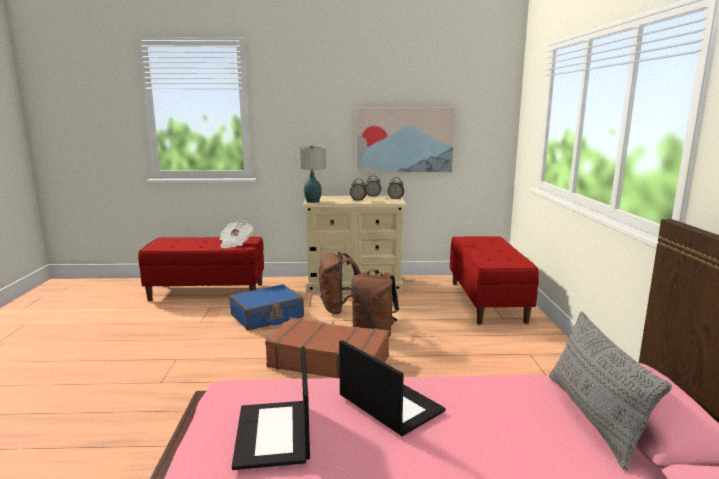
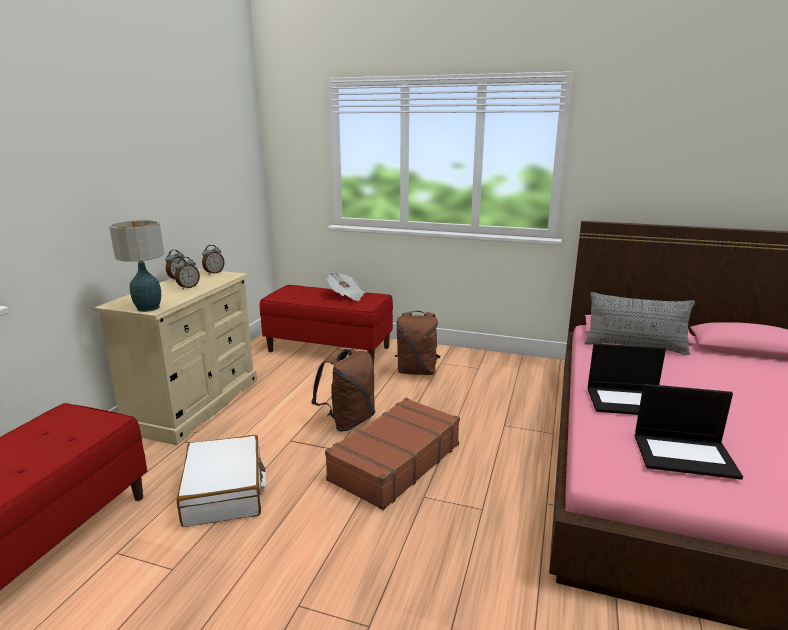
camera: 70 degrees left, 5 degrees up
newspaper [219,220,253,248] -> newspaper moved to [327,272,365,301]
blue suitcase [229,284,304,330] -> white suitcase [177,435,266,527]
brown backpack [319,252,361,314] -> brown backpack moved to [395,311,440,375]
laptop [339,340,446,436] -> laptop turned 150 degrees counterclockwise [587,343,666,415]
picture [357,107,455,173] -> none

